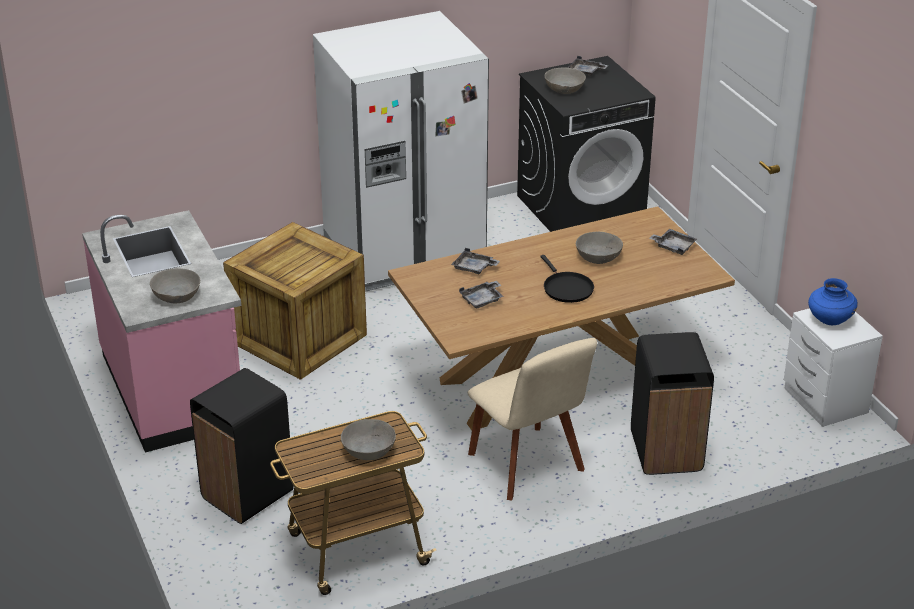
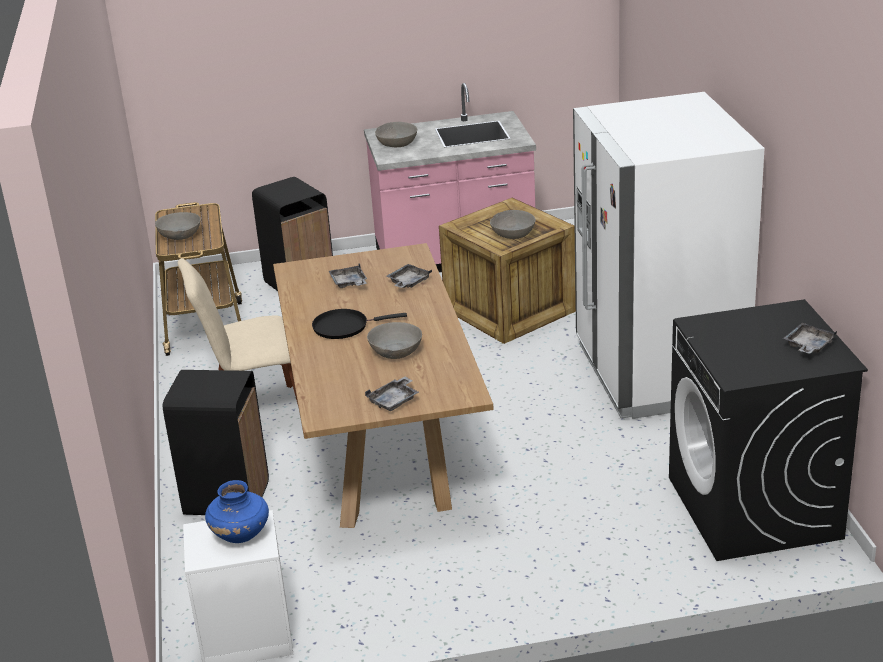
camera: 105 degrees right, 5 degrees down
grey bowl [545,68,586,94] -> grey bowl moved to [490,210,536,239]

